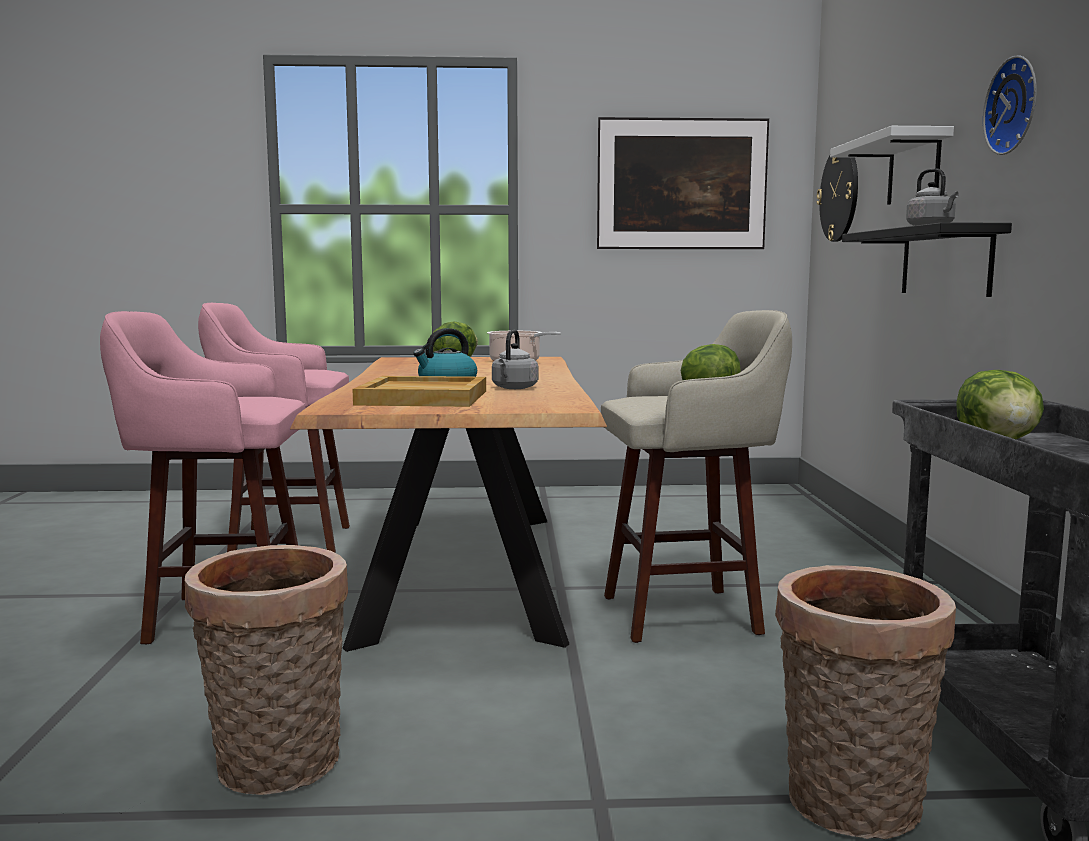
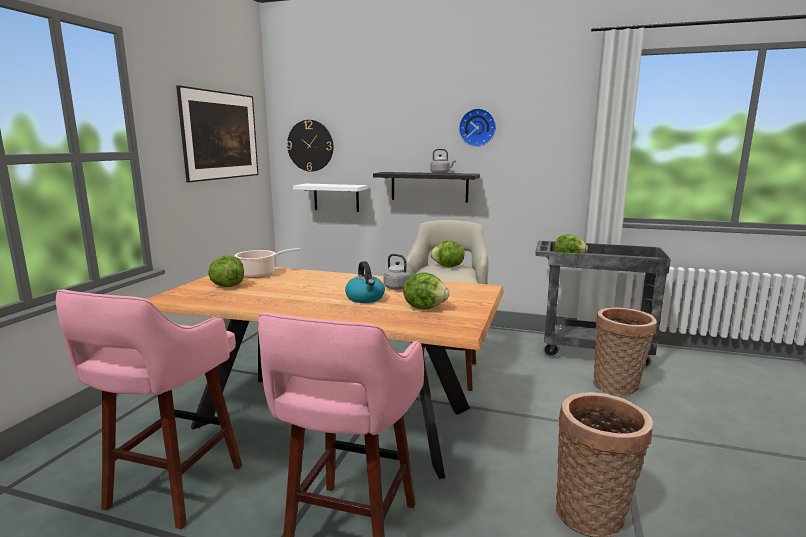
camera: 70 degrees left, 5 degrees up
beige tray [352,376,486,407] -> lettuce [403,272,449,309]
white shelf [830,126,954,205] -> white shelf moved to [293,184,368,212]

